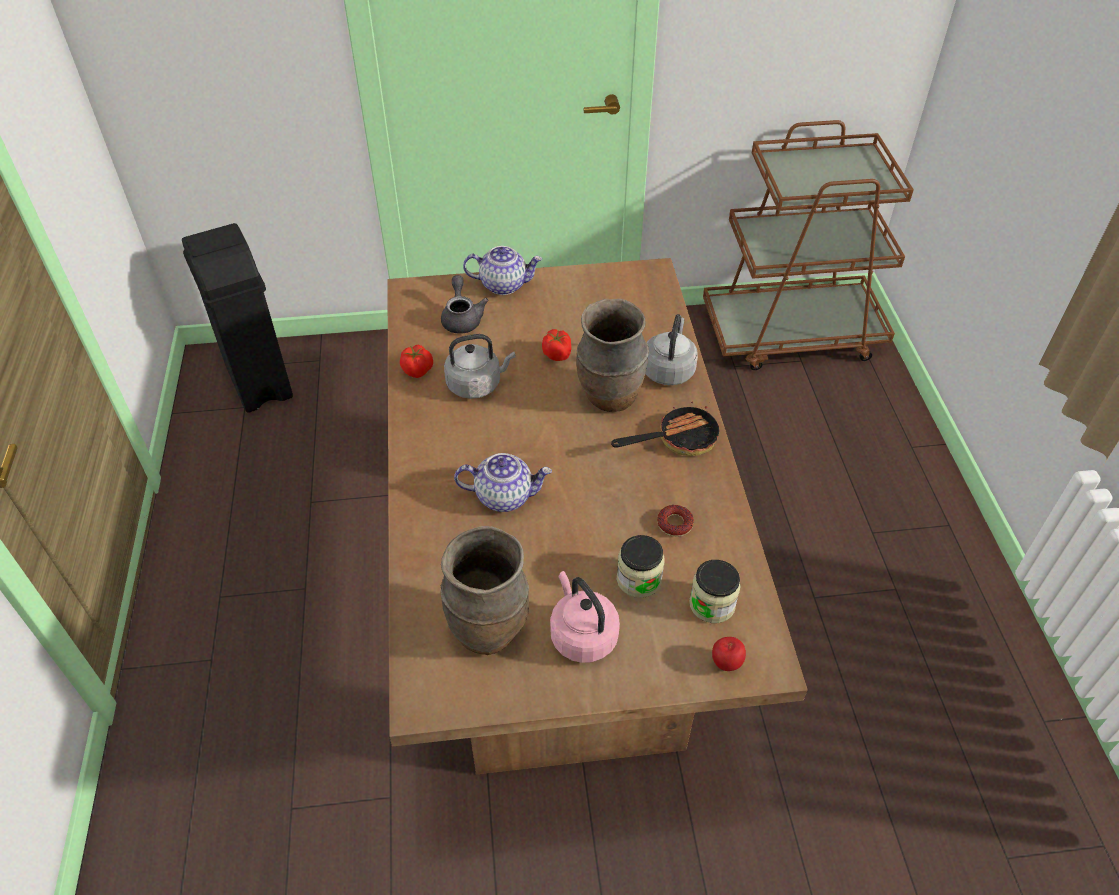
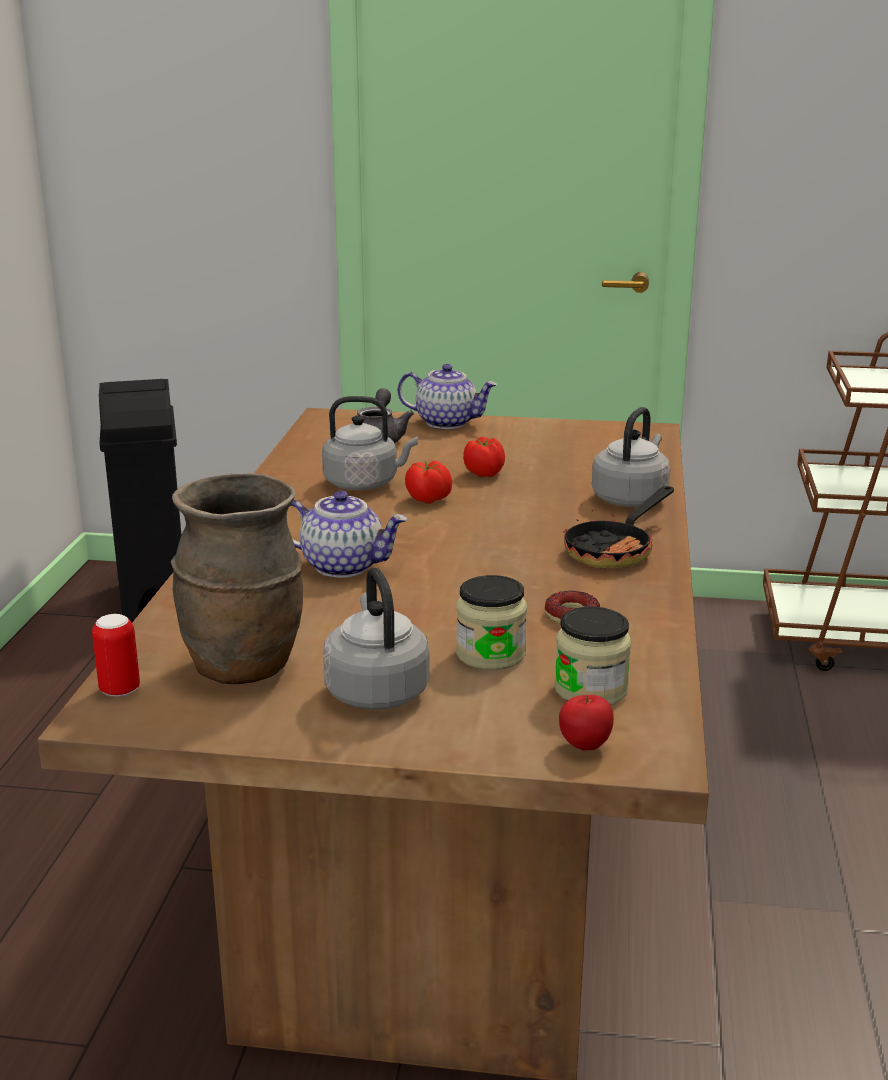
camera: 15 degrees right, 25 degrees down
tomato [400,344,433,378] -> tomato moved to [405,460,452,504]
pink kettle [550,571,620,663] -> grey kettle [323,567,430,710]
brown vase [576,299,649,412] -> none
frying pan [611,402,719,456] -> frying pan turned 135 degrees clockwise [564,486,674,568]
none -> can [92,614,140,697]

